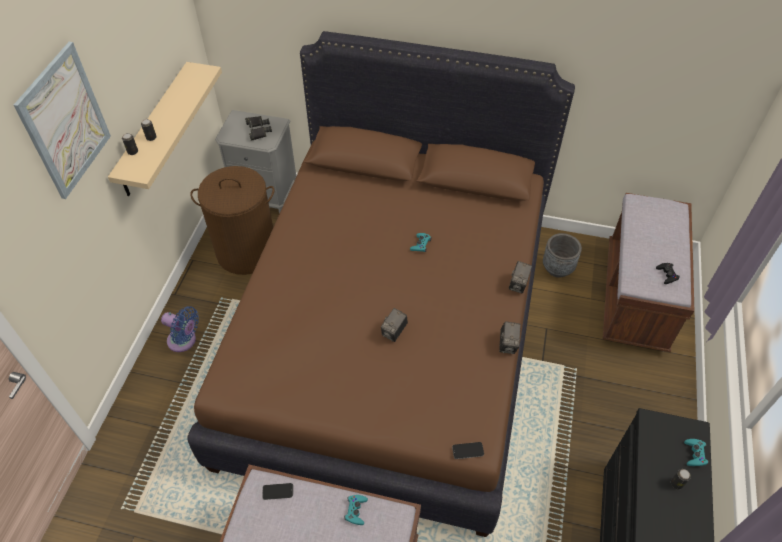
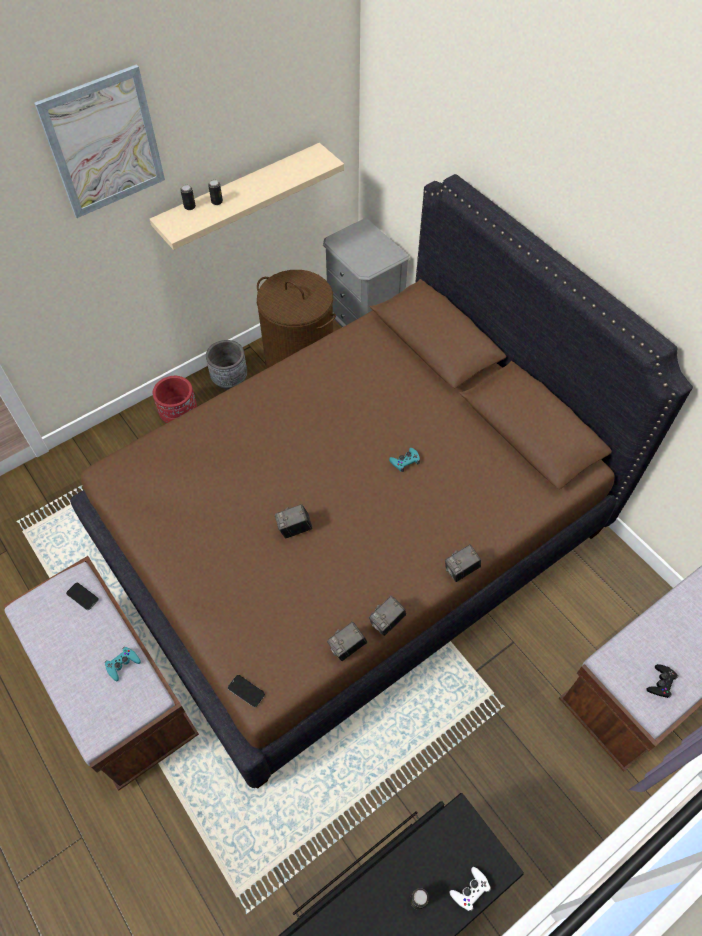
camera: 40 degrees right, 5 degrees up
blue fan [161,306,199,352] -> red planter [153,376,197,423]
black binoculars [245,116,272,141] -> none
grey planter [543,233,582,278] -> grey planter moved to [206,340,247,390]
turquoise game controller [684,439,709,466] -> white game controller [449,867,491,911]
none -> camera [327,622,367,661]

